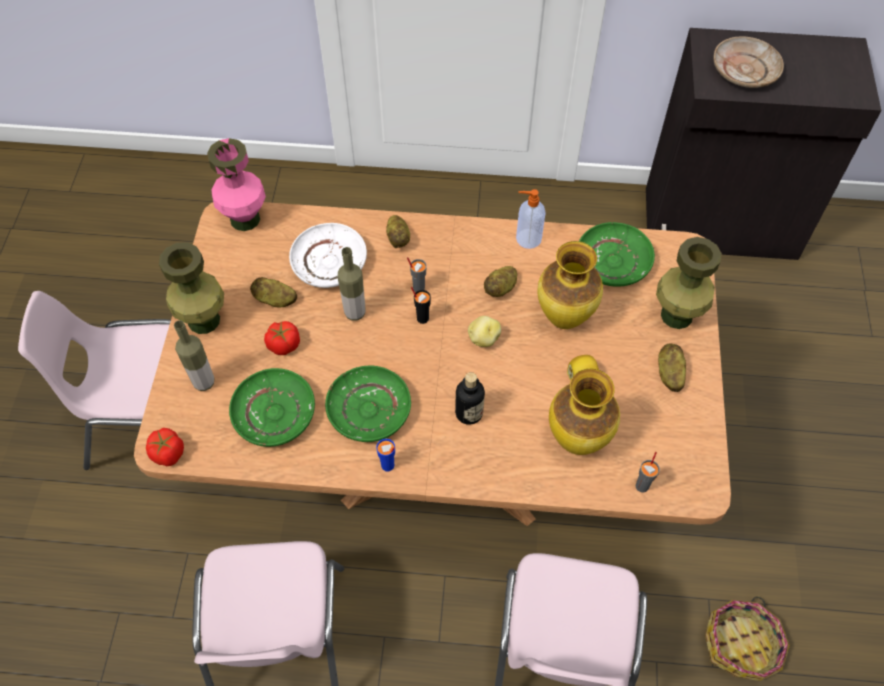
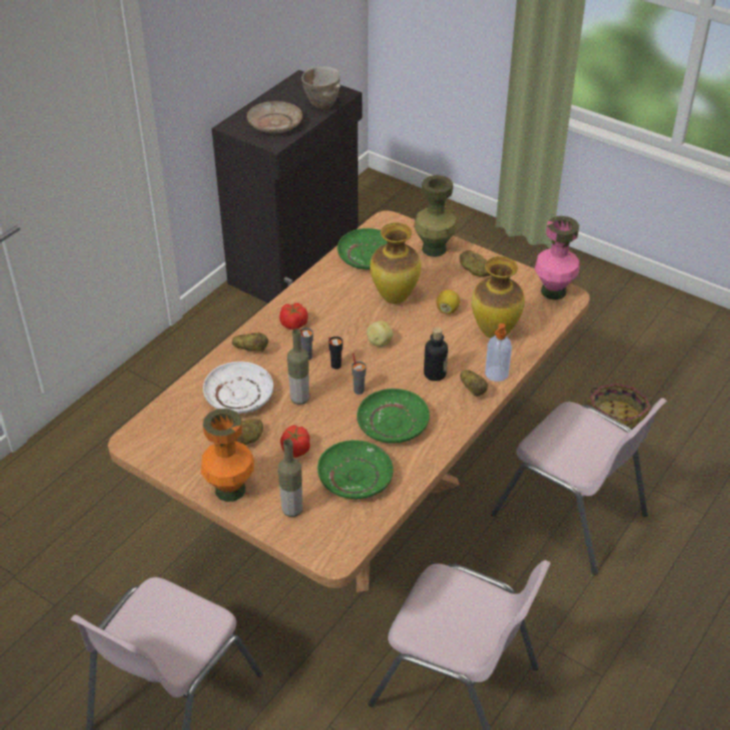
camera: 60 degrees left, 15 degrees down
tomato [146,428,184,466] -> tomato moved to [280,303,308,330]
green vase [159,242,224,334] -> orange vase [201,408,254,502]
pink vase [207,138,266,231] -> pink vase moved to [535,216,580,300]
blue cup [376,439,395,472] -> none
potato [484,266,517,297] -> potato moved to [460,370,488,397]
soap dispenser [516,189,546,249] -> soap dispenser moved to [485,323,512,382]
grey cup [636,452,660,493] -> grey cup moved to [352,353,366,395]
none -> bowl [302,67,340,110]

